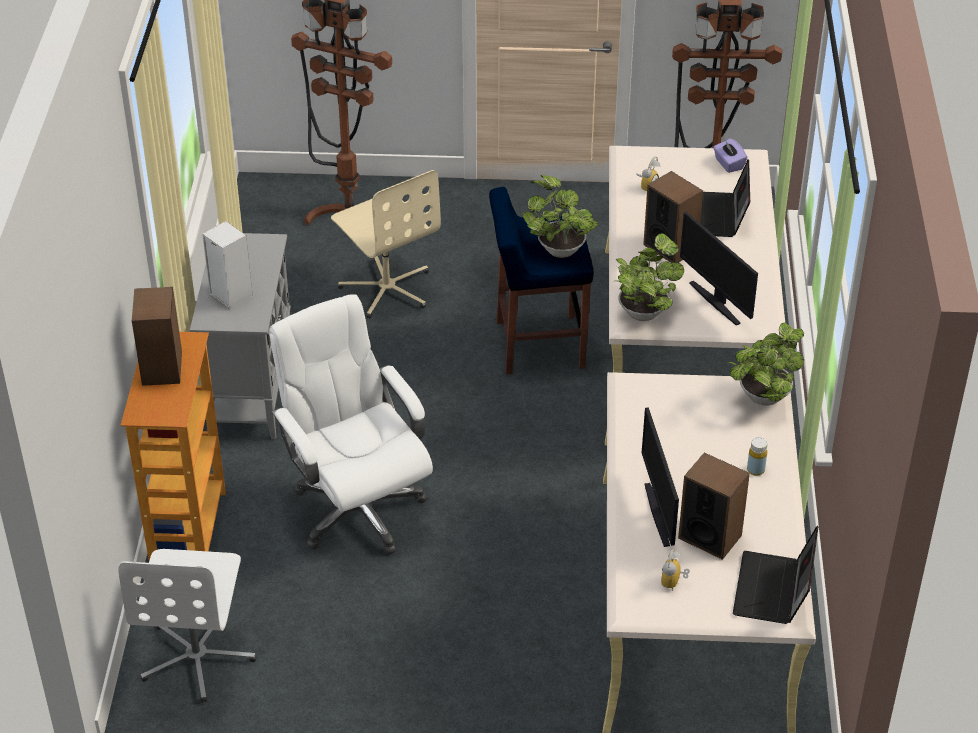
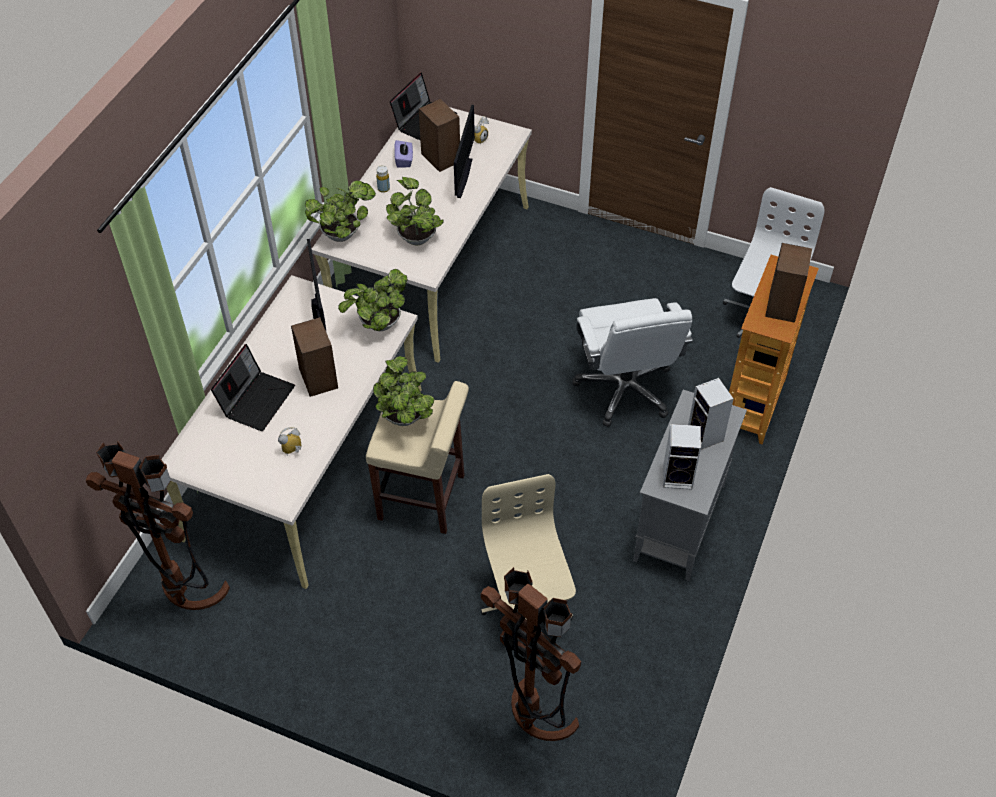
camera: 160 degrees left, 10 degrees up
blue stool [489,187,593,374] -> beige stool [366,381,469,534]
purple tissue box [713,138,747,173] -> purple tissue box moved to [394,140,413,168]
none -> potted plant [386,177,444,245]
none -> speaker [663,424,701,490]

